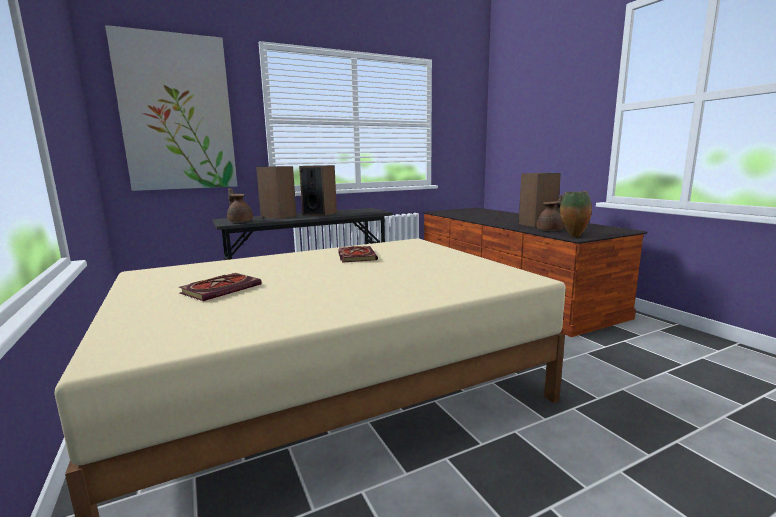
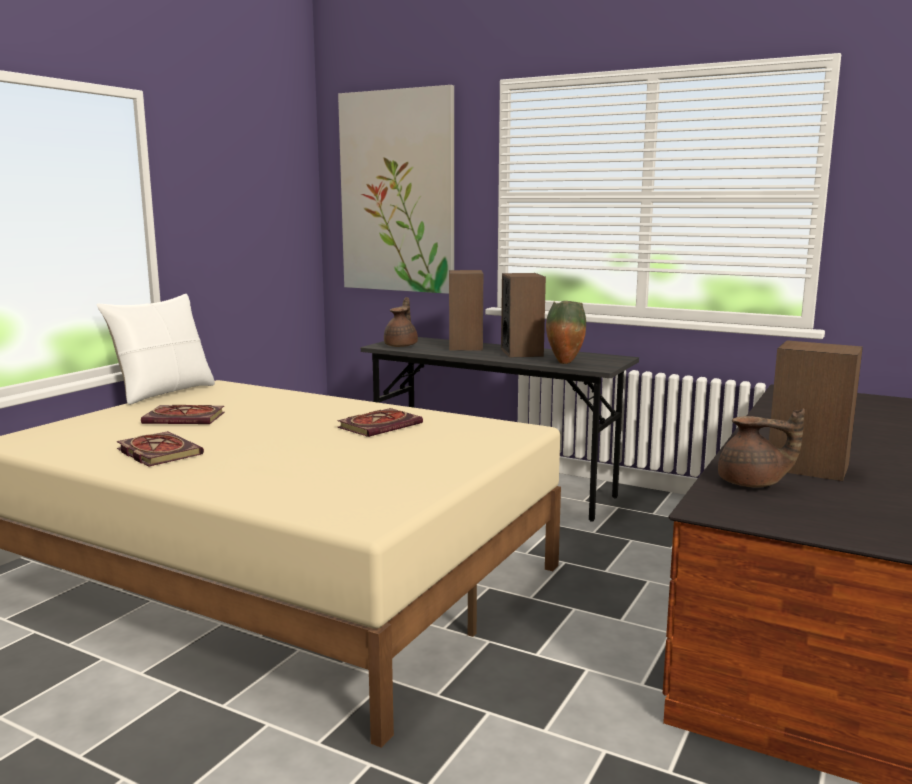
camera: 55 degrees right, 0 degrees up
vase [560,191,592,237] -> vase moved to [546,301,586,364]
none -> white pillow [96,294,215,405]
none -> book [116,431,204,467]

